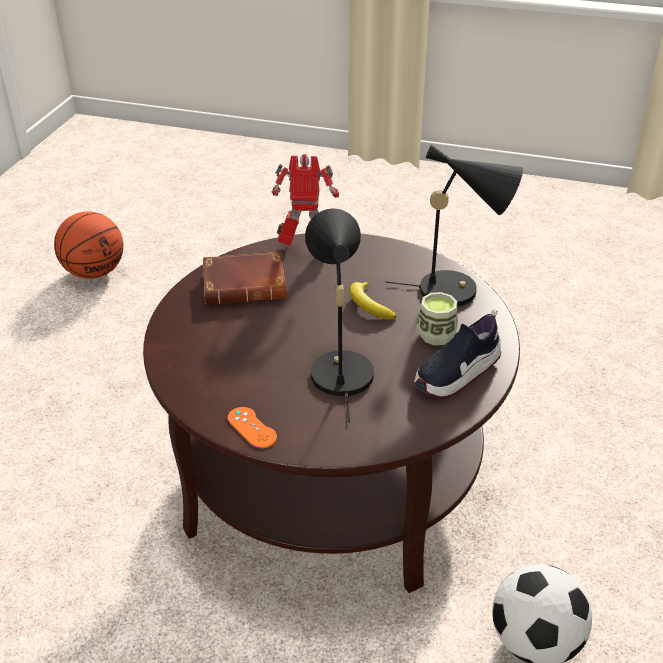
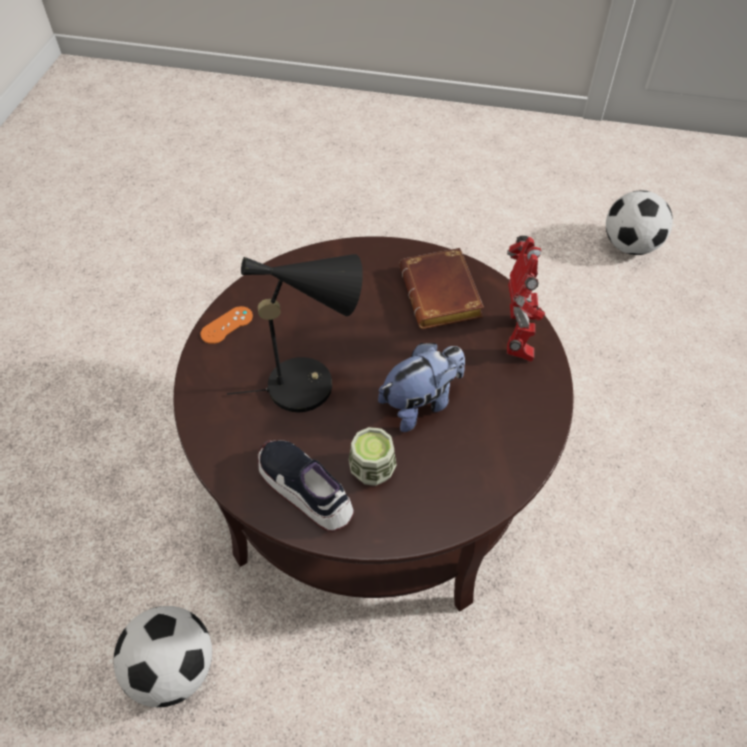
camera: 85 degrees right, 15 degrees up
basketball [54,211,124,279] -> football [606,191,673,255]
banana [349,282,396,320] -> plush toy [378,343,465,432]
black table lamp [385,145,523,306] -> none

